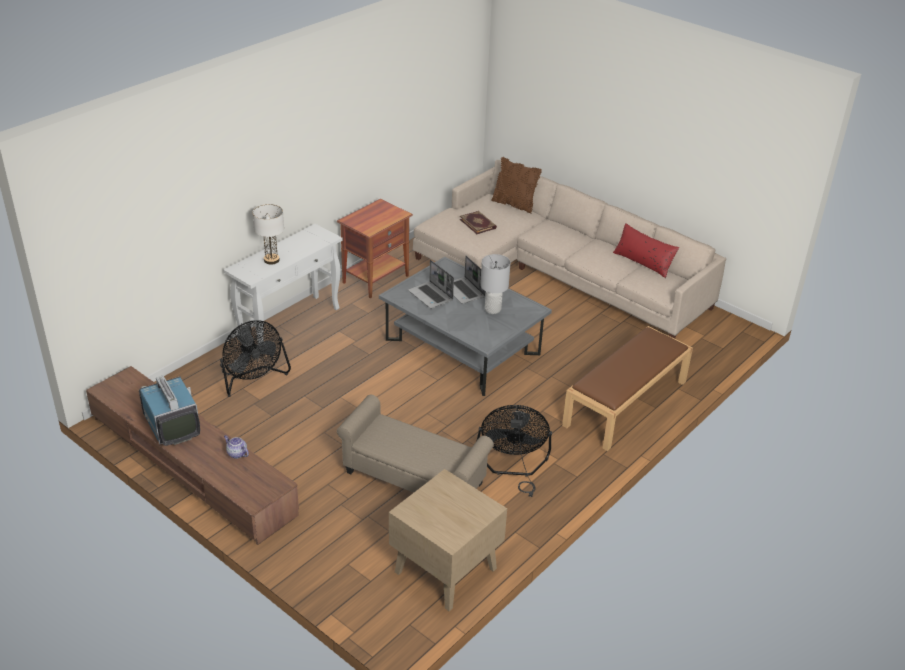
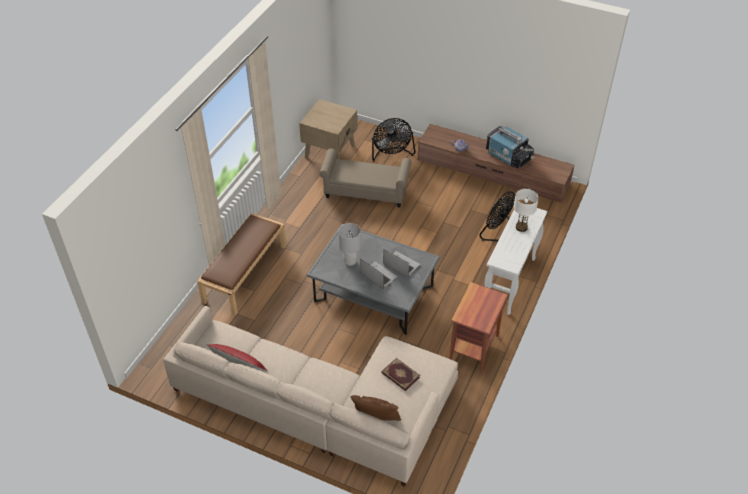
camera: 165 degrees right, 10 degrees up
black fan [476,405,552,497] -> black fan moved to [372,118,415,162]

